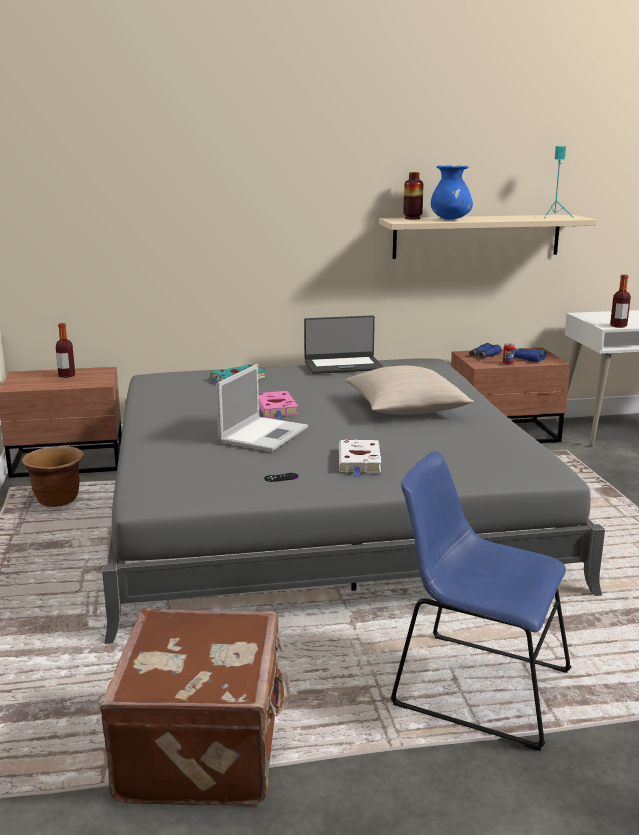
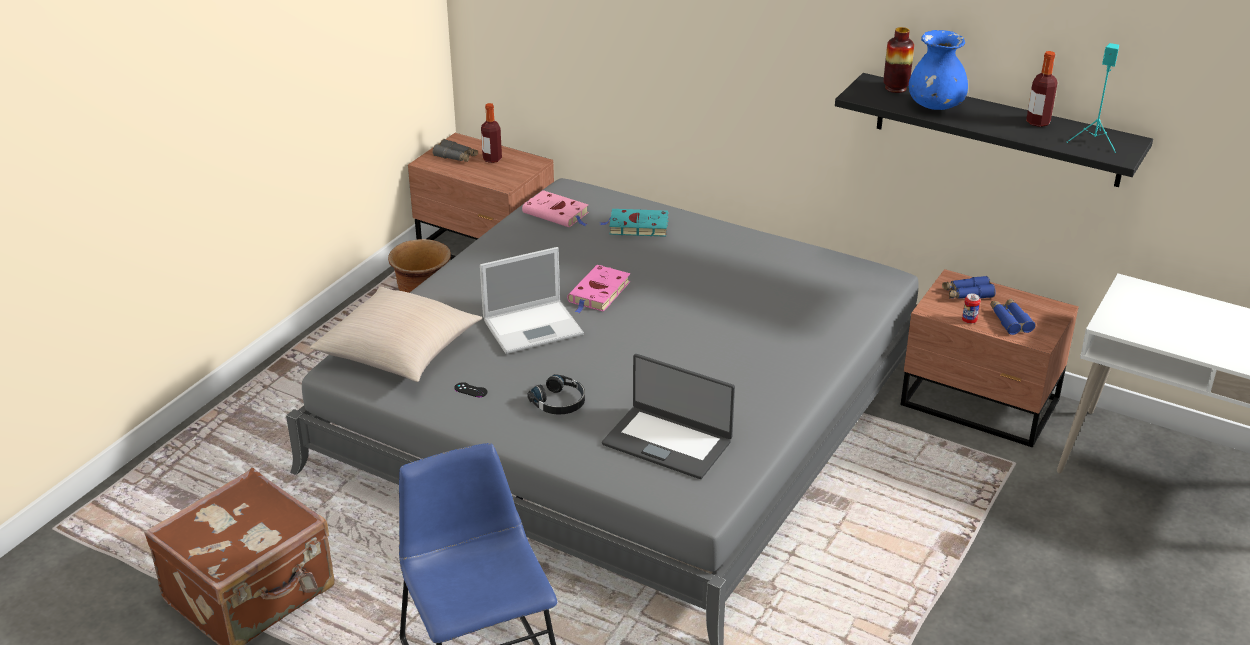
camera: 40 degrees right, 15 degrees up
laptop [304,315,384,374] -> laptop moved to [602,354,735,479]
white book [339,440,381,478] -> black headphones [527,374,585,414]
beige pillow [345,366,474,414] -> beige pillow moved to [310,287,482,382]
beige shelf [379,215,597,259] -> black shelf [835,73,1153,187]
bottle [610,275,631,328] -> bottle moved to [1026,51,1057,127]
none -> grey binoculars [433,139,478,162]
none -> pink book [522,190,589,227]

